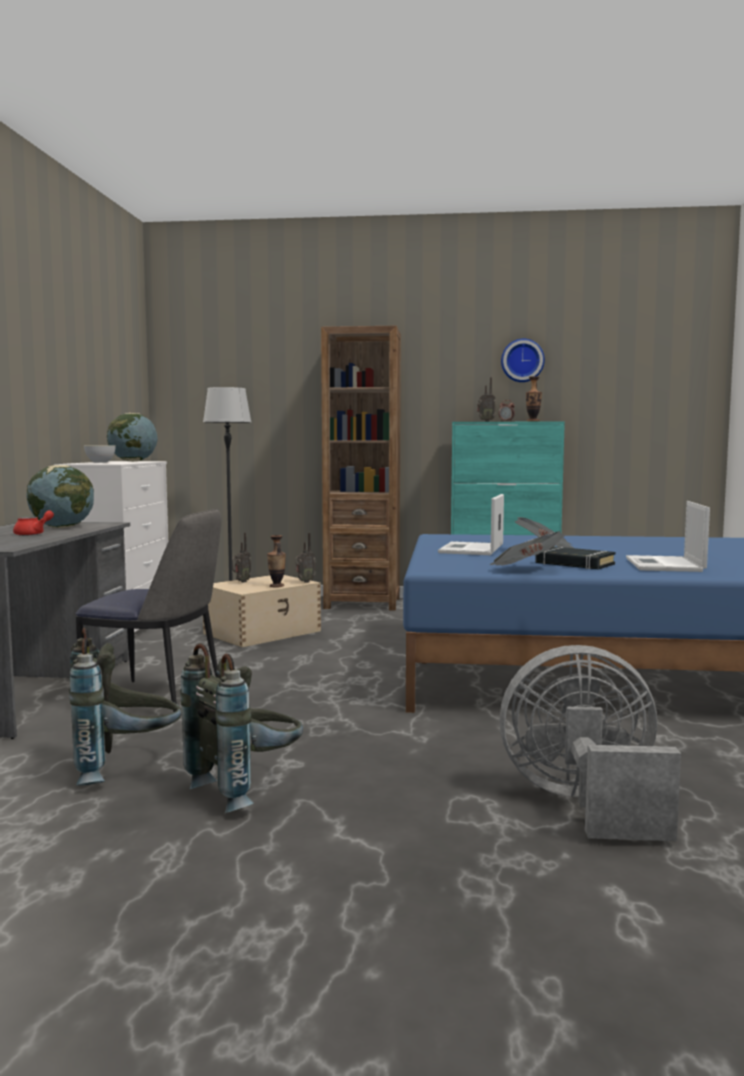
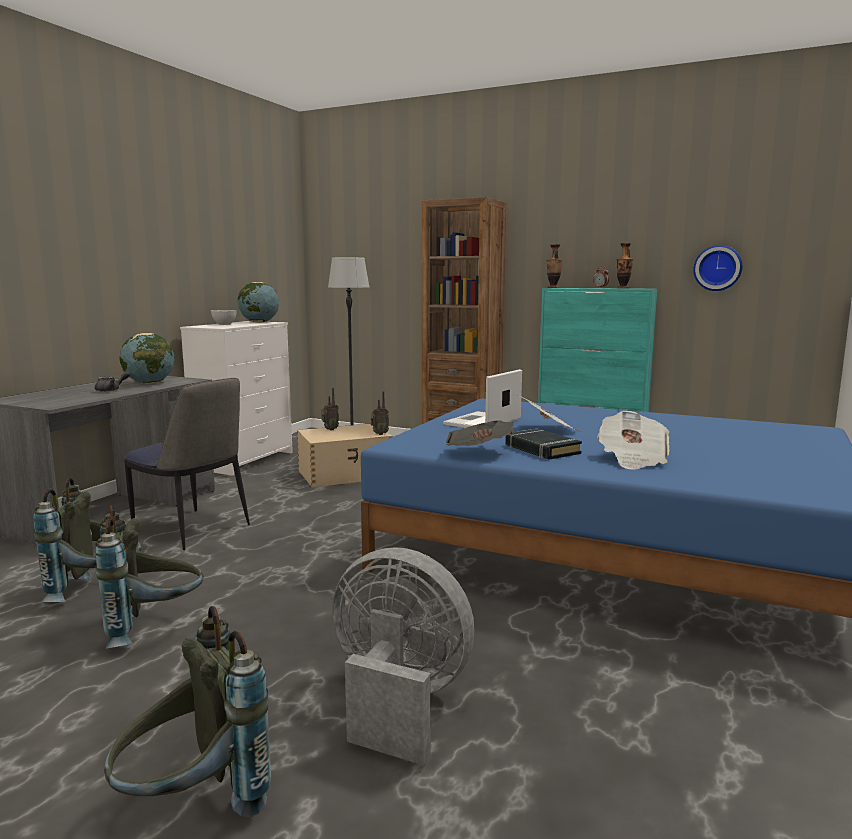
camera: 20 degrees right, 5 degrees up
red teapot [13,510,54,536] -> grey teapot [95,371,130,392]
vase [267,535,286,587] -> vase moved to [547,244,562,288]
radio [477,377,496,422] -> none
wall clock [501,339,545,382] -> wall clock moved to [693,245,742,291]
laptop [626,501,710,572] -> newspaper [597,411,669,469]
none -> grey backpack [104,606,271,817]

